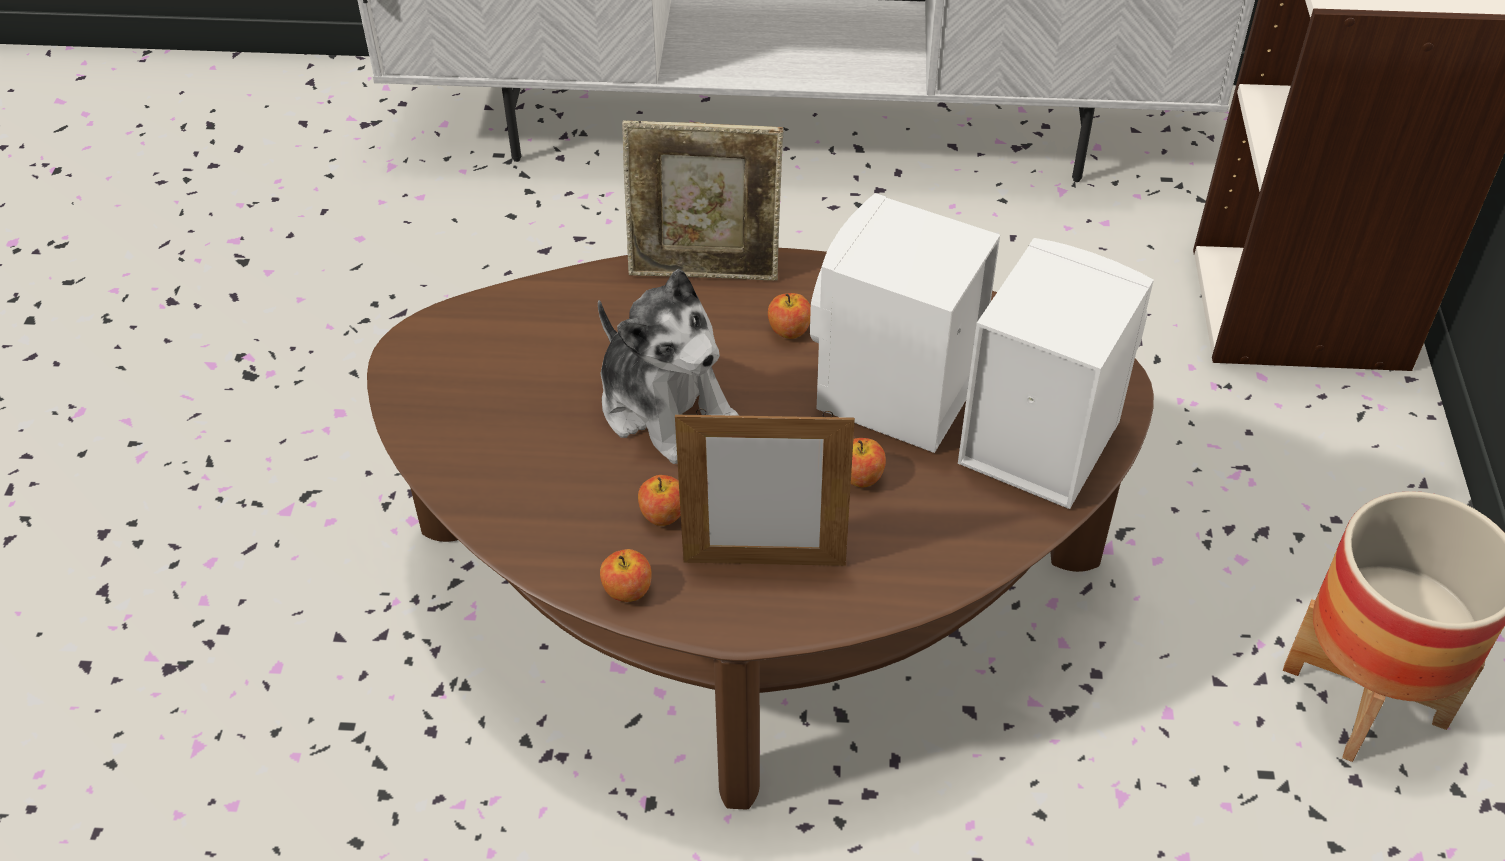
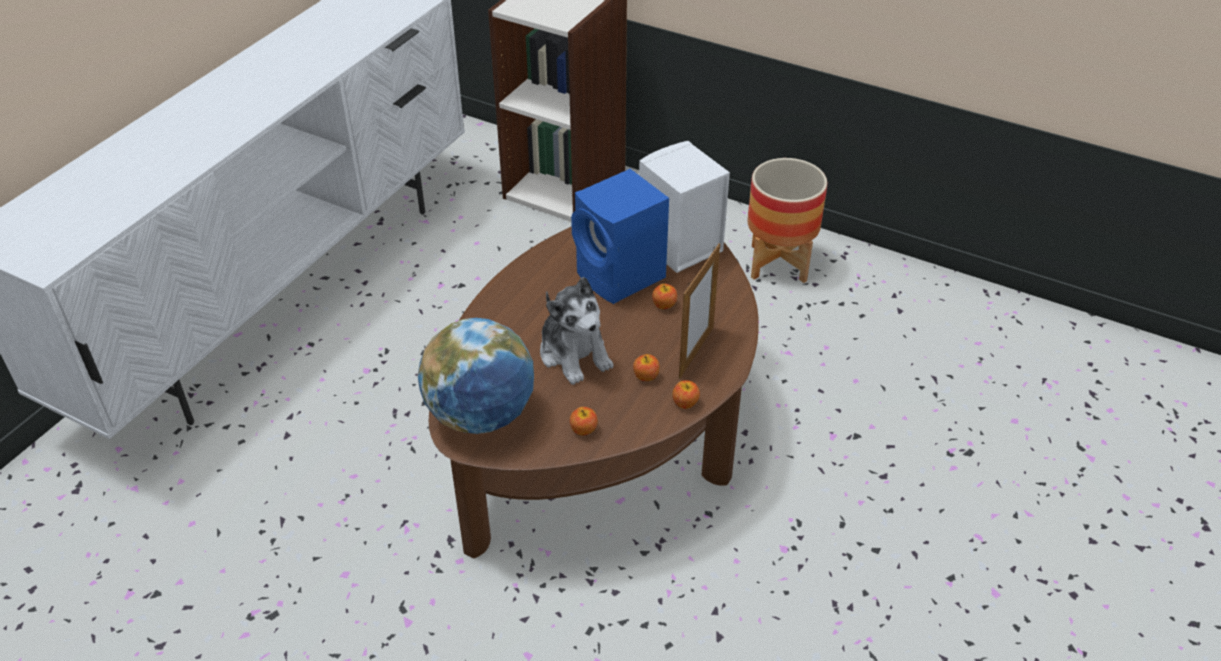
camera: 65 degrees left, 5 degrees down
plush toy [598,269,739,464] -> plush toy turned 75 degrees clockwise [540,277,614,385]
picture frame [622,120,783,281] -> none
apple [768,293,811,339] -> apple moved to [570,407,598,436]
white speaker [810,193,1000,453] -> blue speaker [571,169,669,304]
none -> globe [418,318,534,434]

